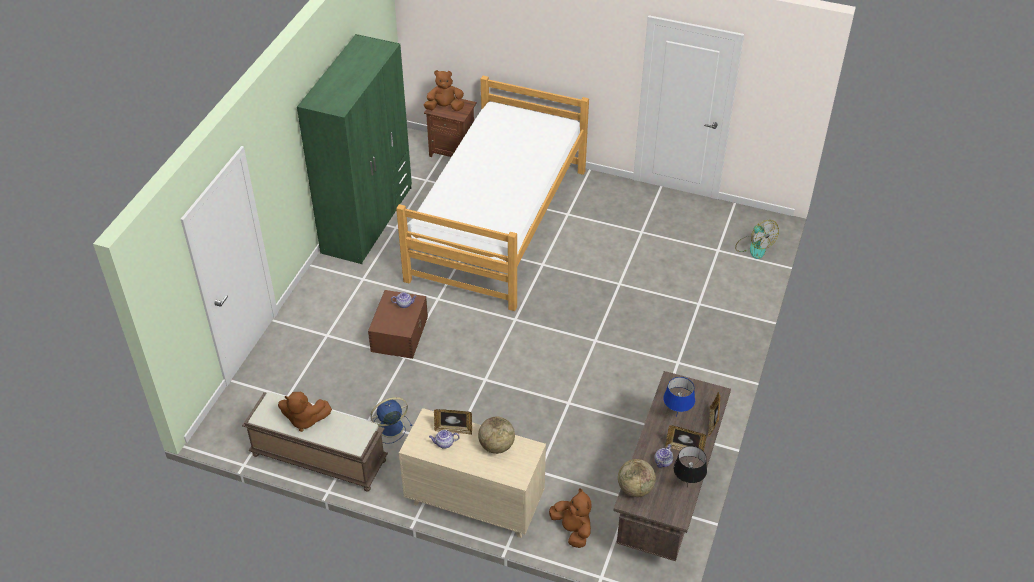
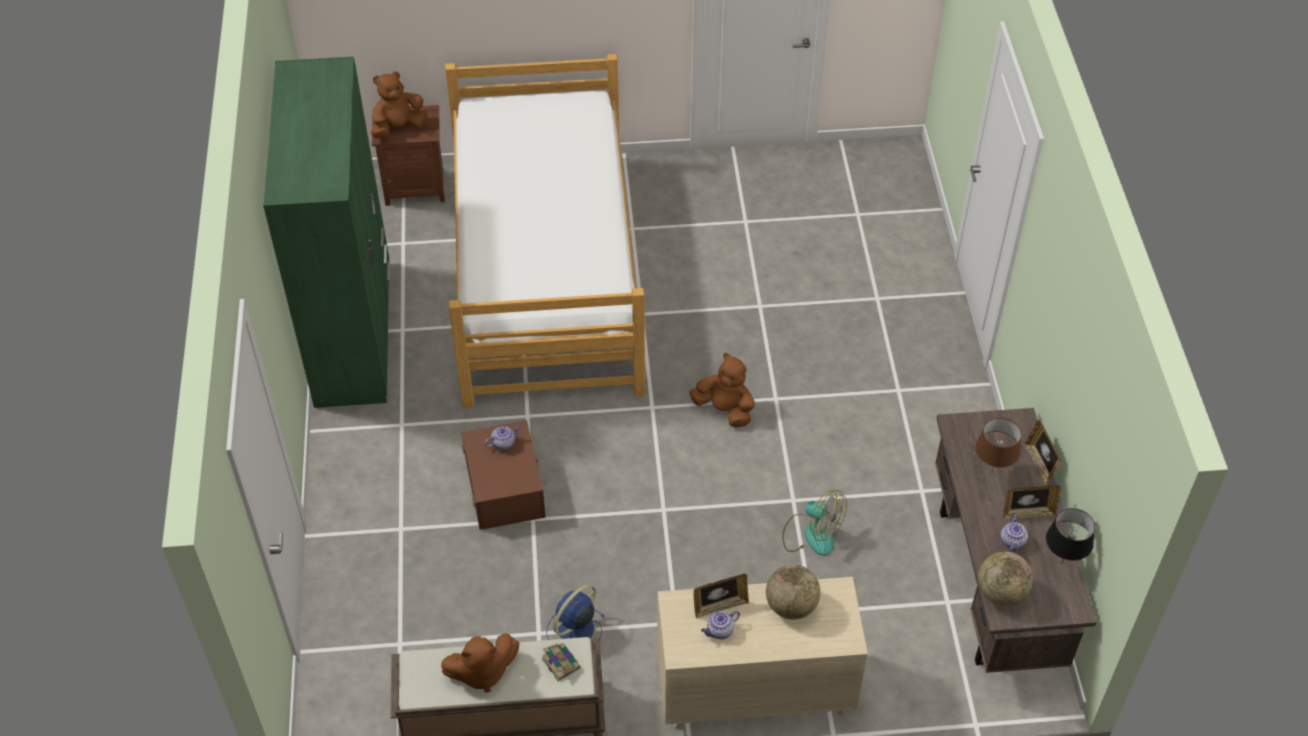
camera: 25 degrees left, 5 degrees up
brown plush toy [549,488,592,548] -> brown plush toy moved to [689,353,755,427]
blue table lamp [663,377,695,418] -> brown table lamp [975,418,1021,474]
fan [735,220,779,259] -> fan moved to [782,490,847,556]
none -> book [541,643,580,681]

